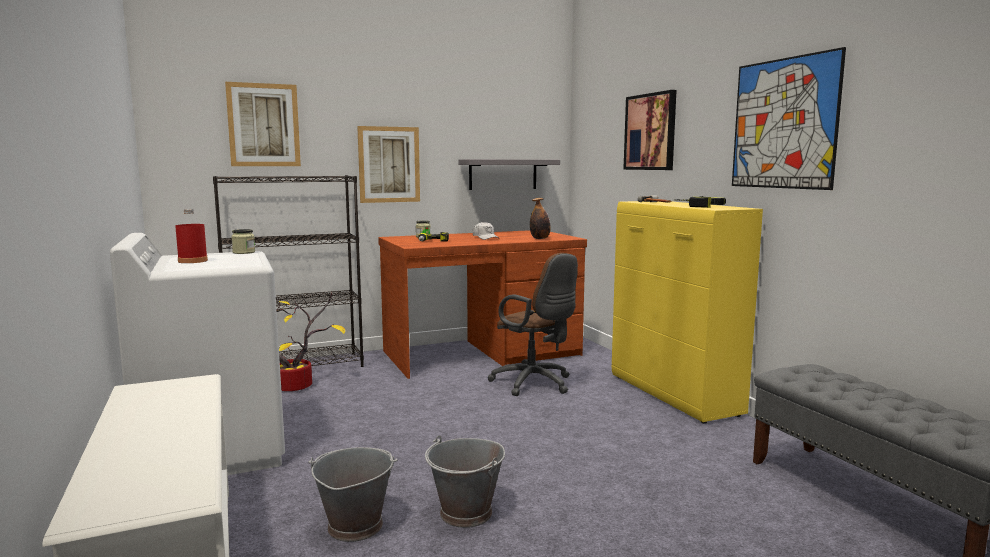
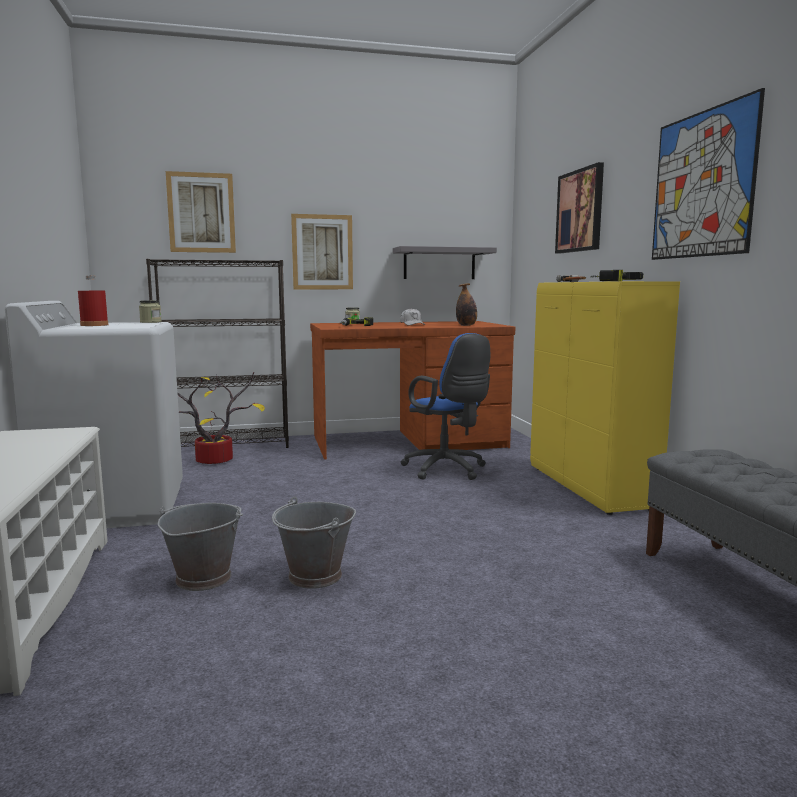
camera: 10 degrees right, 0 degrees up
brown office chair [487,253,578,396] -> blue office chair [400,333,490,480]

